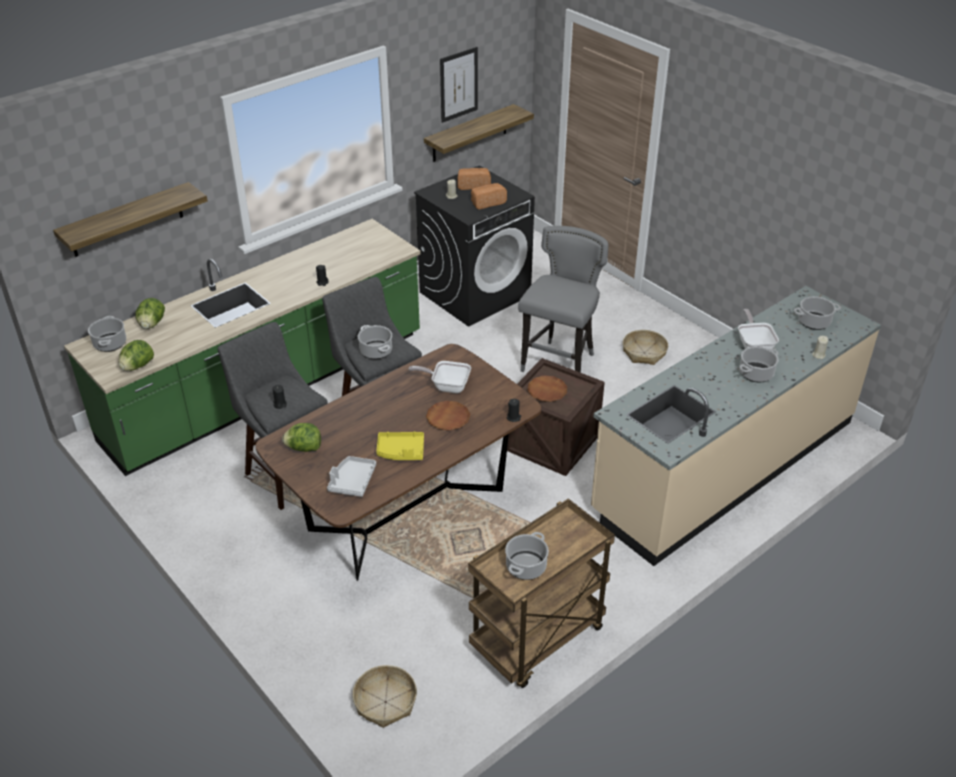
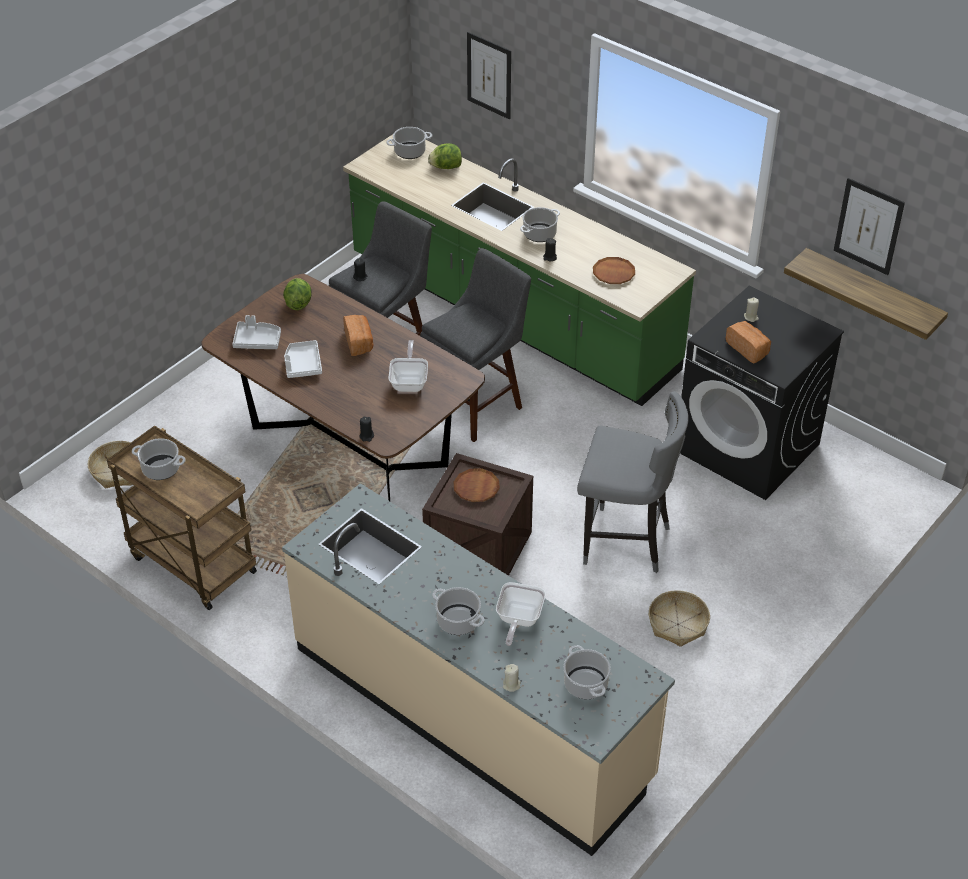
camera: 80 degrees right, 5 degrees up
shelf [53,182,208,257] -> picture [467,32,511,119]
lettuce [118,340,154,371] -> none
cooking pot [358,325,392,359] -> cooking pot moved to [520,207,560,242]
yellow tray [376,432,424,460] -> white tray [284,340,322,378]
brown plate [426,401,470,431] -> brown plate moved to [593,257,635,284]
bread [457,168,491,190] -> bread moved to [343,315,373,356]
frying pan [738,309,779,349] -> frying pan turned 120 degrees clockwise [496,582,546,646]

